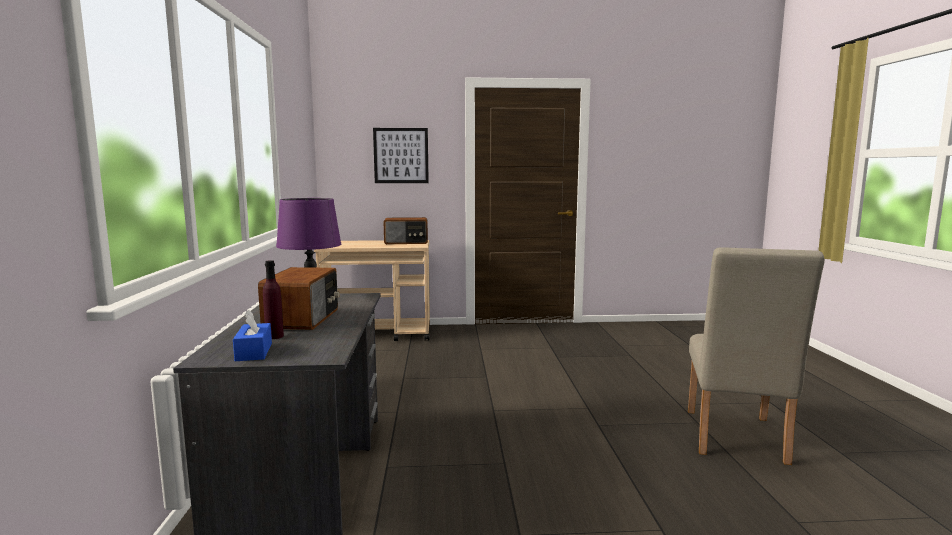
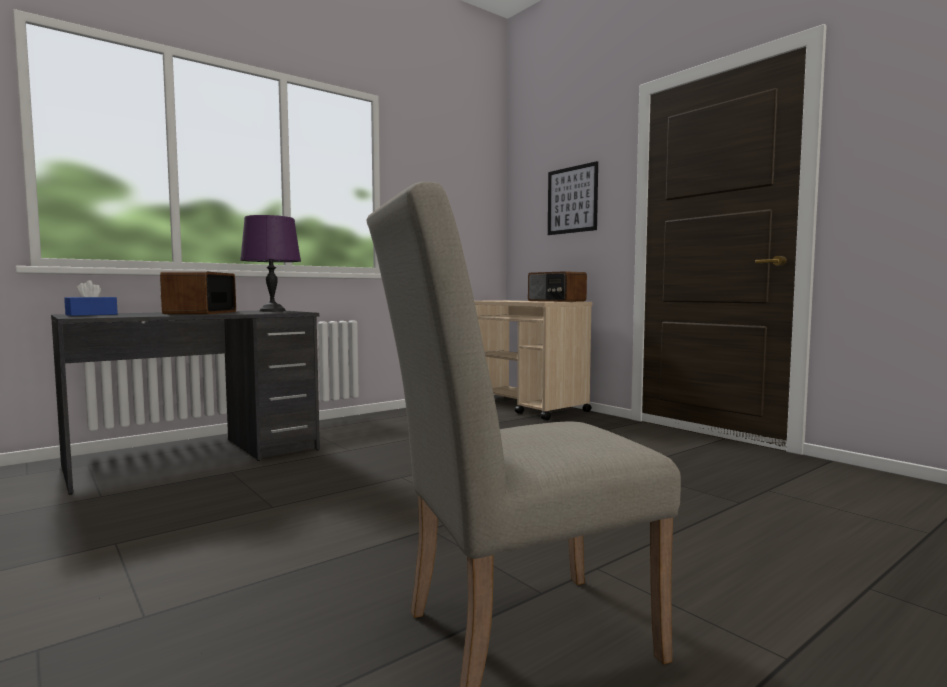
camera: 55 degrees right, 5 degrees down
radio [258,267,340,330] -> radio turned 120 degrees clockwise [160,271,236,314]
purple bottle [263,260,284,339] -> none

